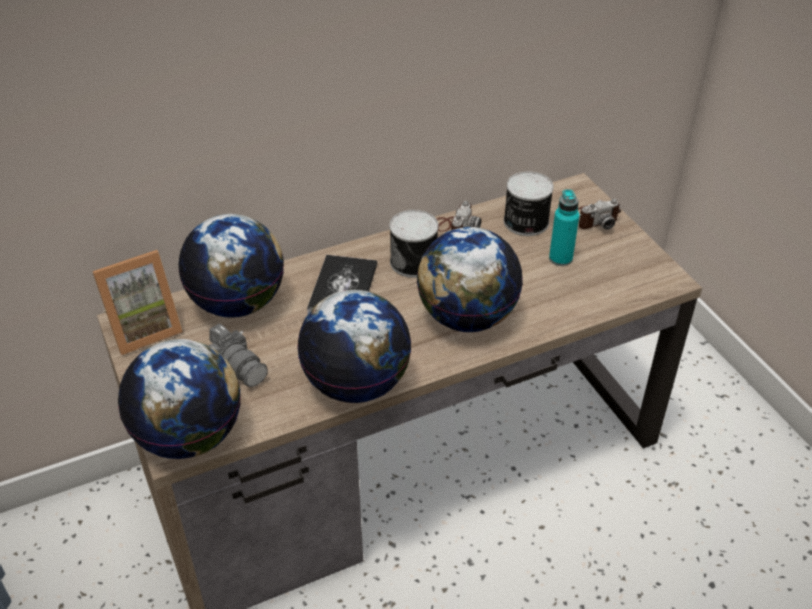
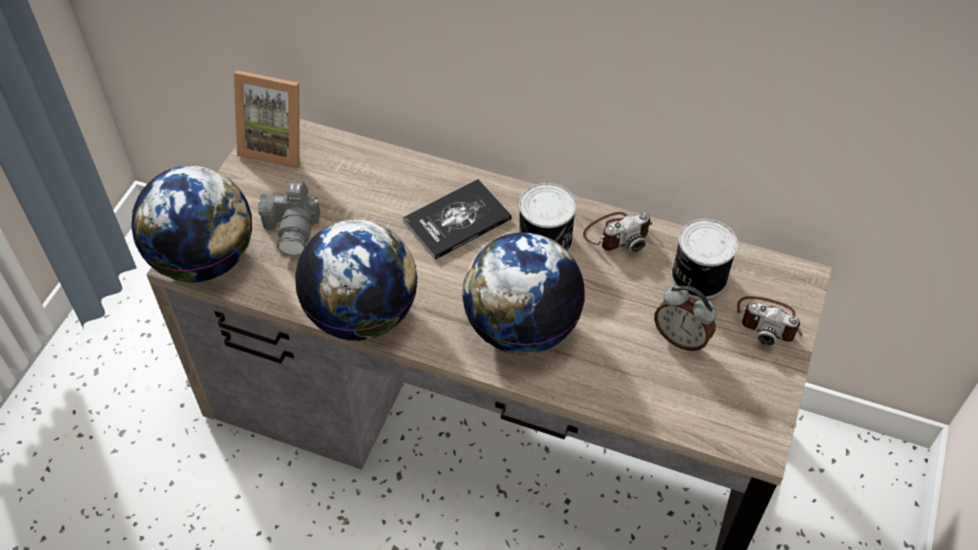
camera: 45 degrees right, 10 degrees up
globe [179,214,284,318] -> none
turquoise bottle [549,189,579,266] -> alarm clock [654,286,717,351]

